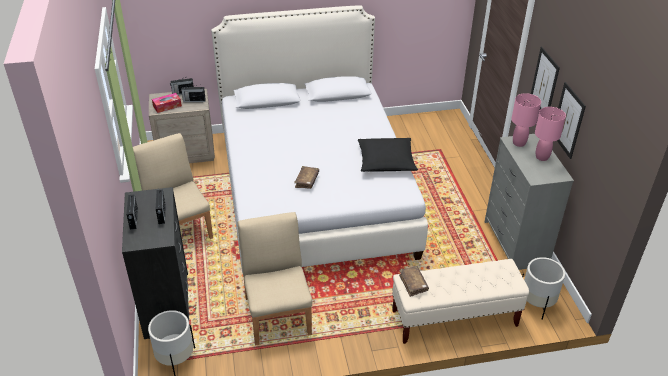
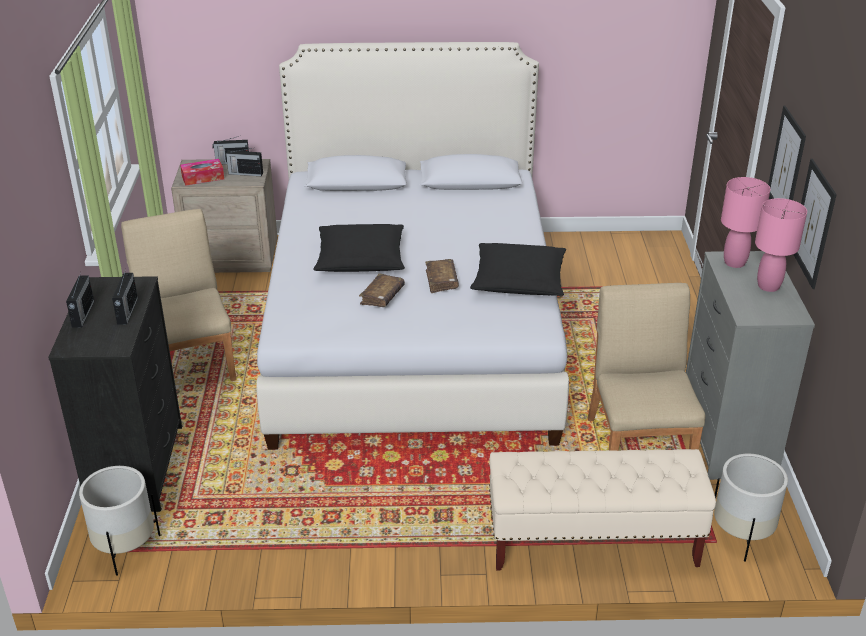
camera: 10 degrees right, 5 degrees down
beige chair [238,212,312,346] -> beige chair moved to [588,283,705,451]
brown book [399,266,429,297] -> brown book moved to [425,259,459,293]
none -> black pillow [314,224,405,272]

